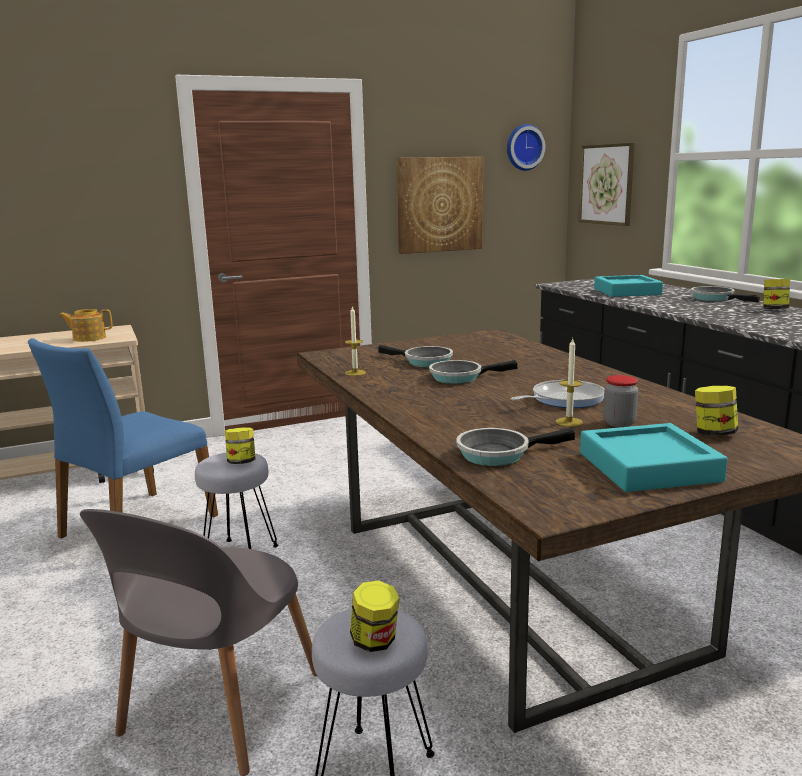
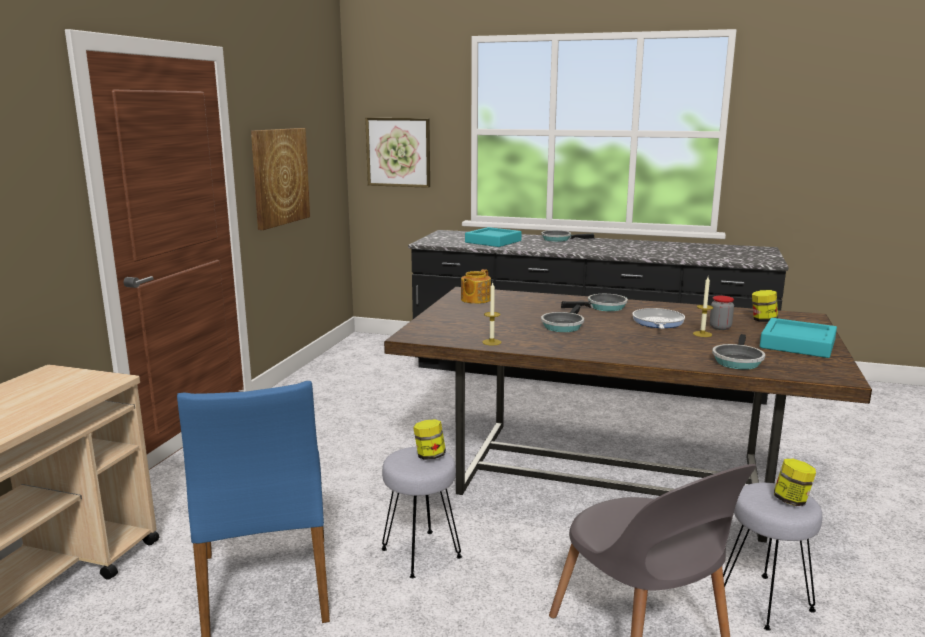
camera: 50 degrees left, 0 degrees up
teapot [59,309,112,342] -> teapot moved to [461,269,491,304]
frying pan [378,345,453,367] -> frying pan moved to [561,294,628,311]
wall clock [507,124,545,171] -> none
jar [763,279,790,309] -> none

